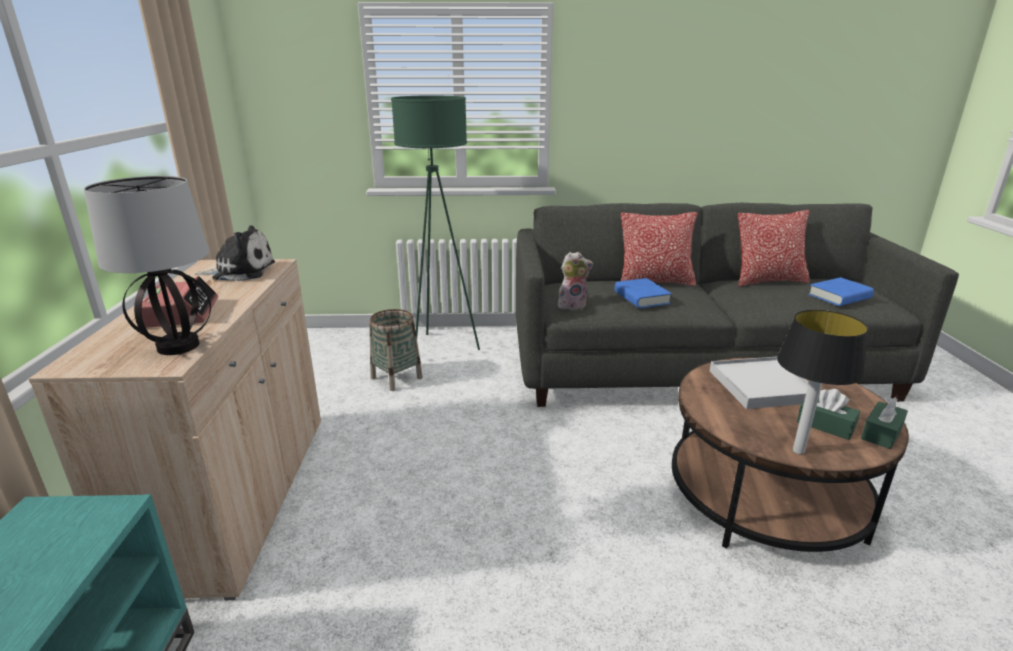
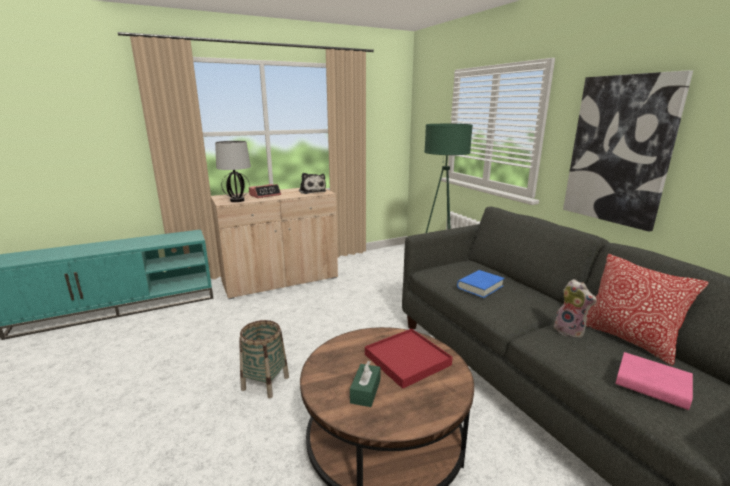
camera: 65 degrees right, 5 degrees down
basket [370,309,423,391] -> basket moved to [239,320,289,398]
plush toy [558,252,593,310] -> plush toy moved to [554,279,597,338]
pillow [621,212,697,286] -> none
white tray [710,357,820,409] -> red tray [365,329,453,389]
table lamp [777,310,868,455] -> none
blue book [808,277,874,306] -> pink book [615,352,693,410]
green tissue box [861,397,908,449] -> none
none -> picture [563,70,693,232]

